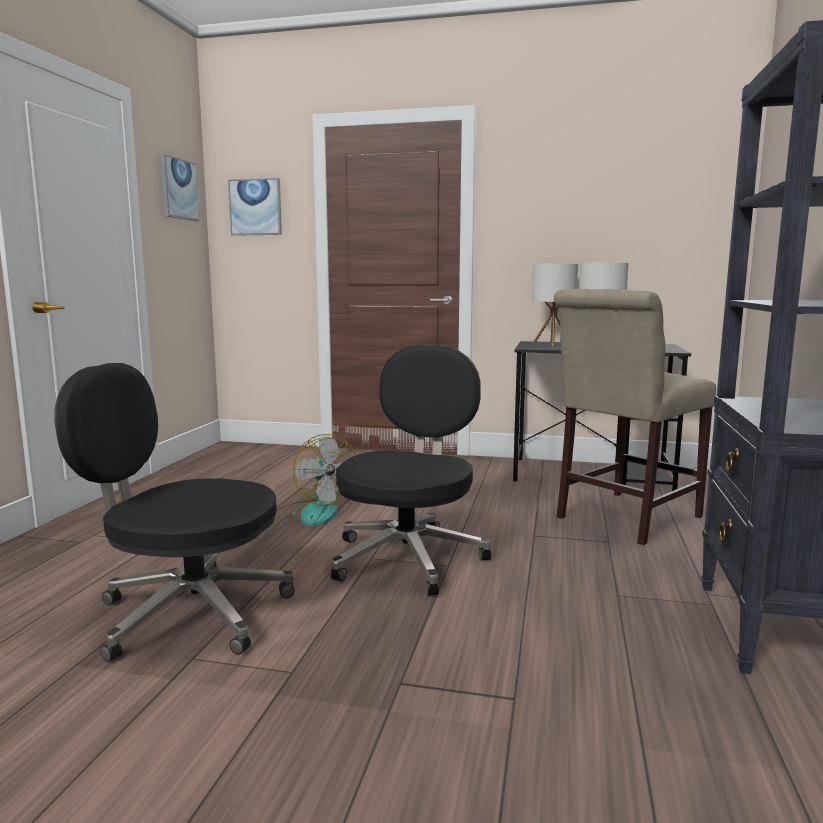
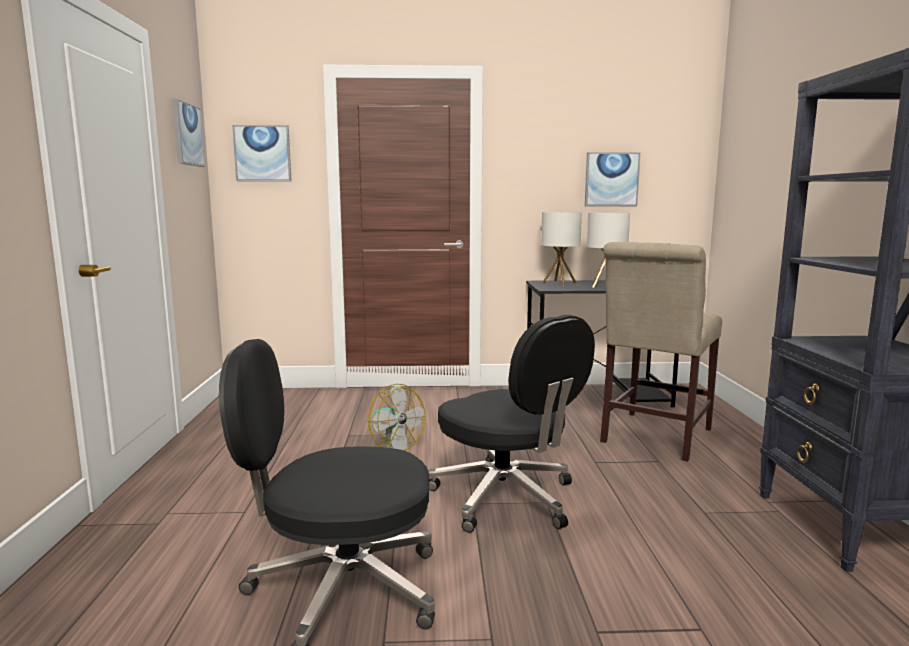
camera: 15 degrees left, 0 degrees up
black office chair [331,345,491,596] -> black office chair turned 135 degrees clockwise [428,315,595,533]
none -> picture [585,152,640,206]

